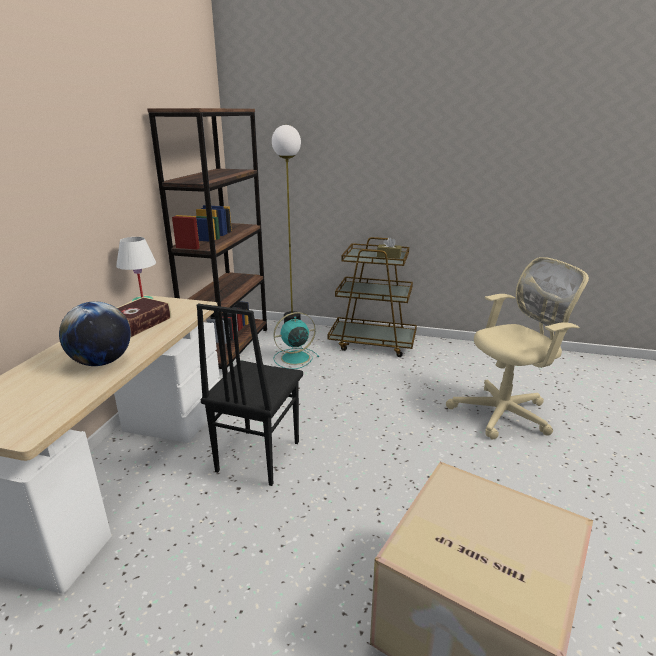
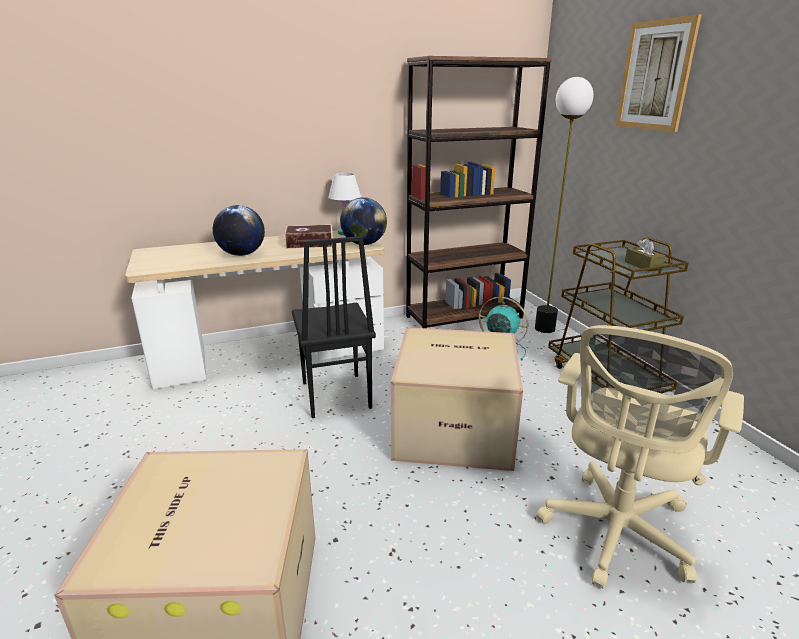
camera: 55 degrees right, 0 degrees up
black chair [197,304,303,486] -> black chair turned 90 degrees counterclockwise [292,236,376,418]
beige office chair [446,257,589,439] -> beige office chair turned 90 degrees clockwise [536,325,744,589]
none -> globe [340,197,387,245]
none -> cardboard box [391,327,523,471]
none -> picture [616,14,702,132]

